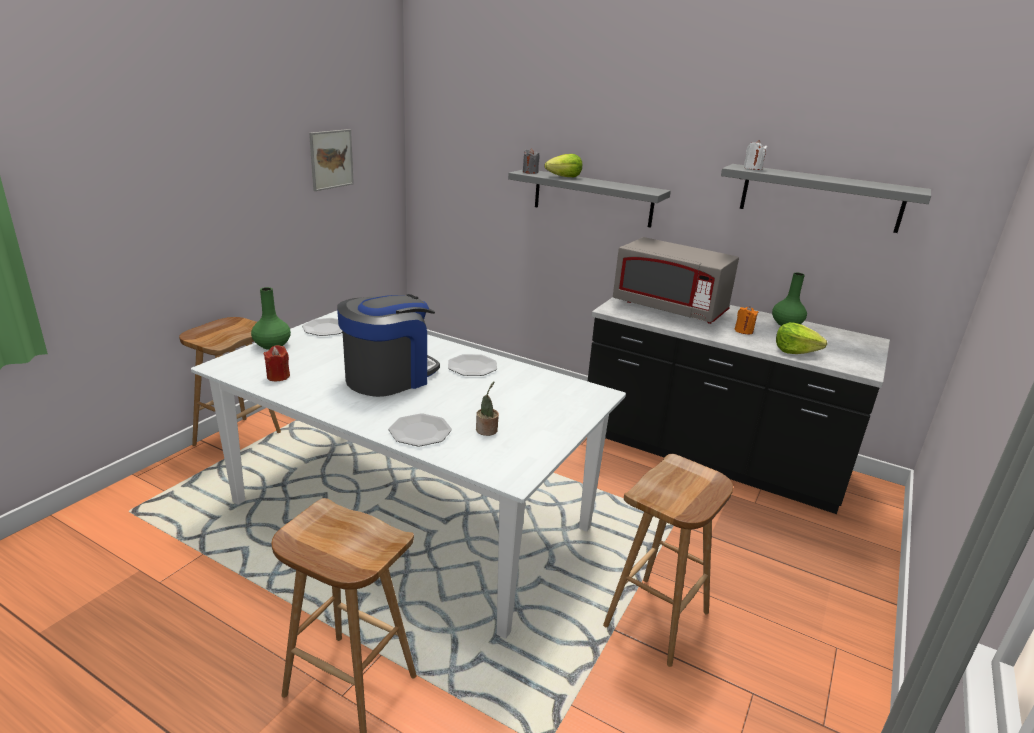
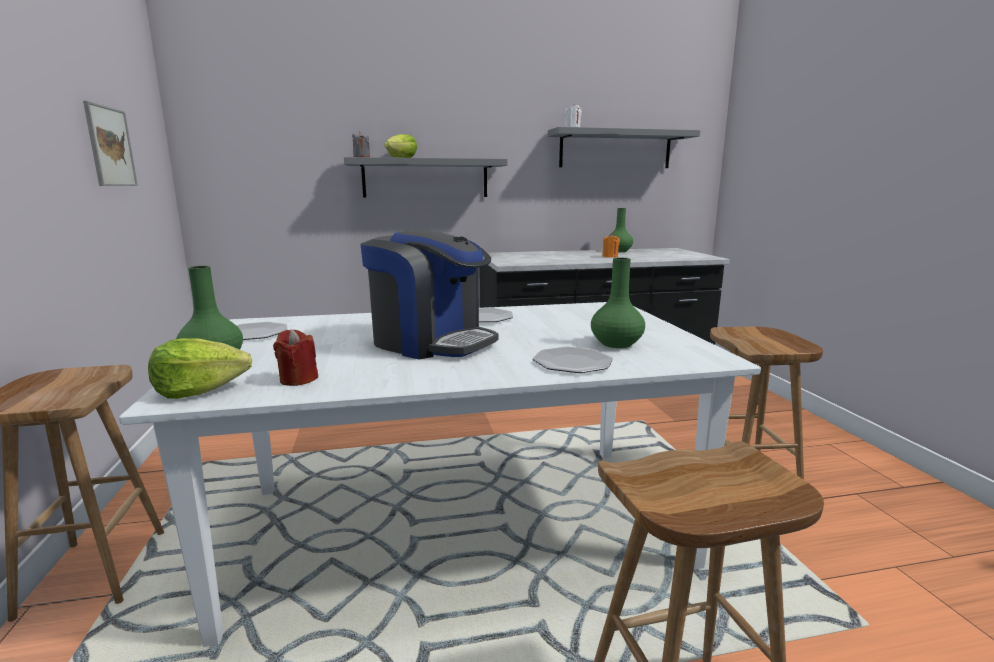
camera: 40 degrees left, 10 degrees down
coffee machine [337,294,440,397] -> coffee machine turned 120 degrees clockwise [360,230,498,360]
potted plant [476,381,499,436] -> green vase [591,257,645,348]
grey microwave [613,237,739,324] -> none
lettuce [776,322,827,354] -> lettuce moved to [148,338,252,399]

